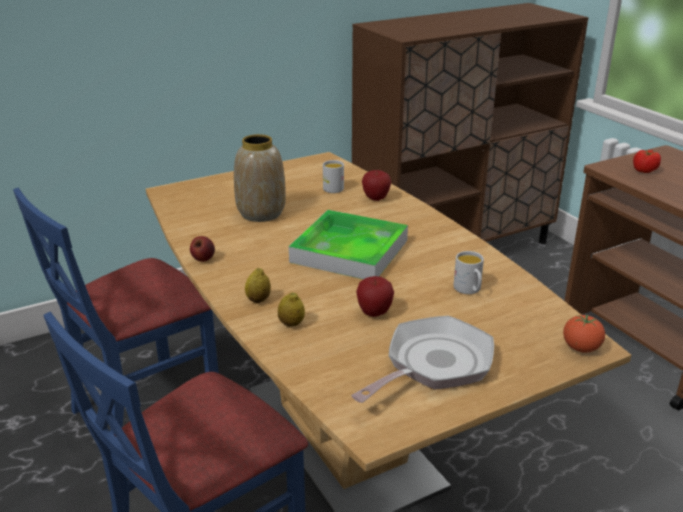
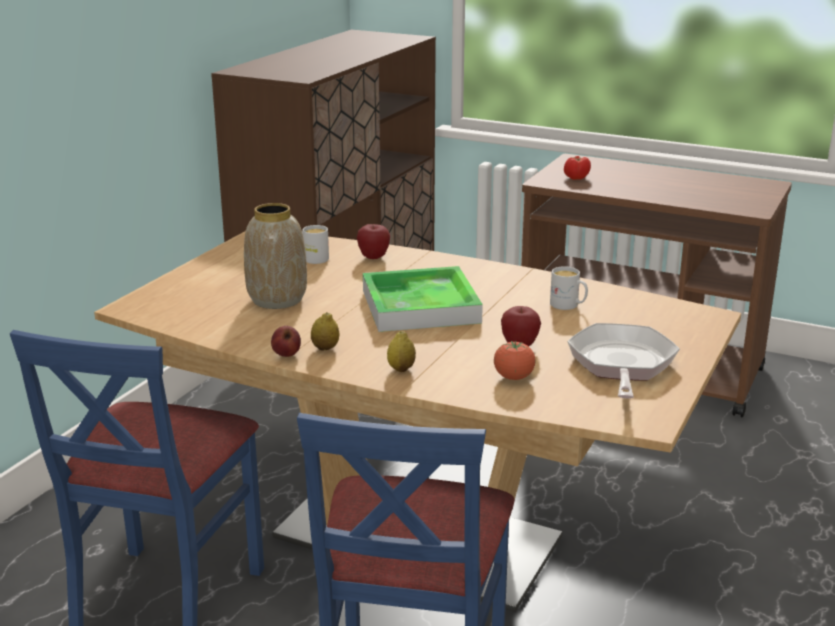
camera: 35 degrees left, 5 degrees down
lemon [278,292,305,327] -> lemon moved to [311,312,339,351]
tomato [563,315,605,352] -> tomato moved to [494,341,536,380]

